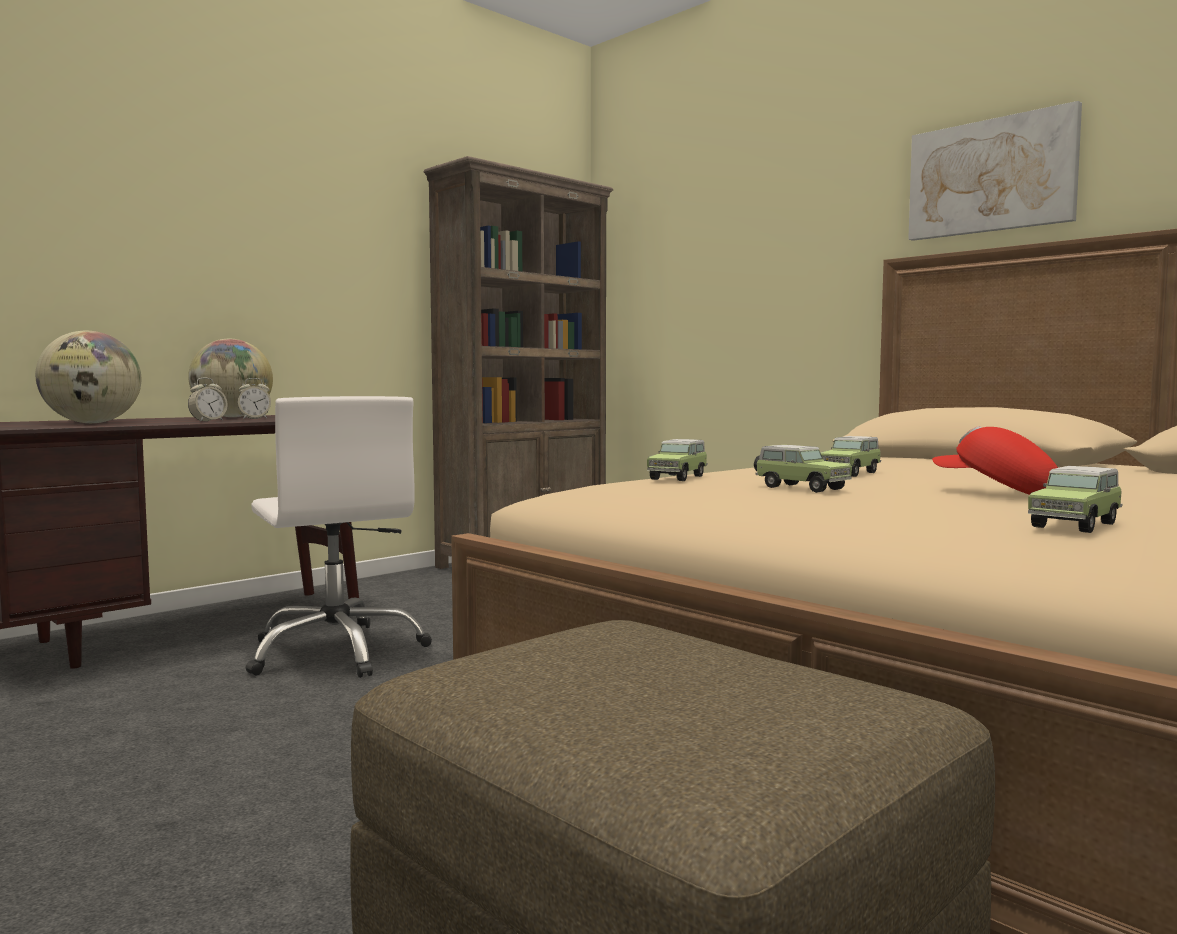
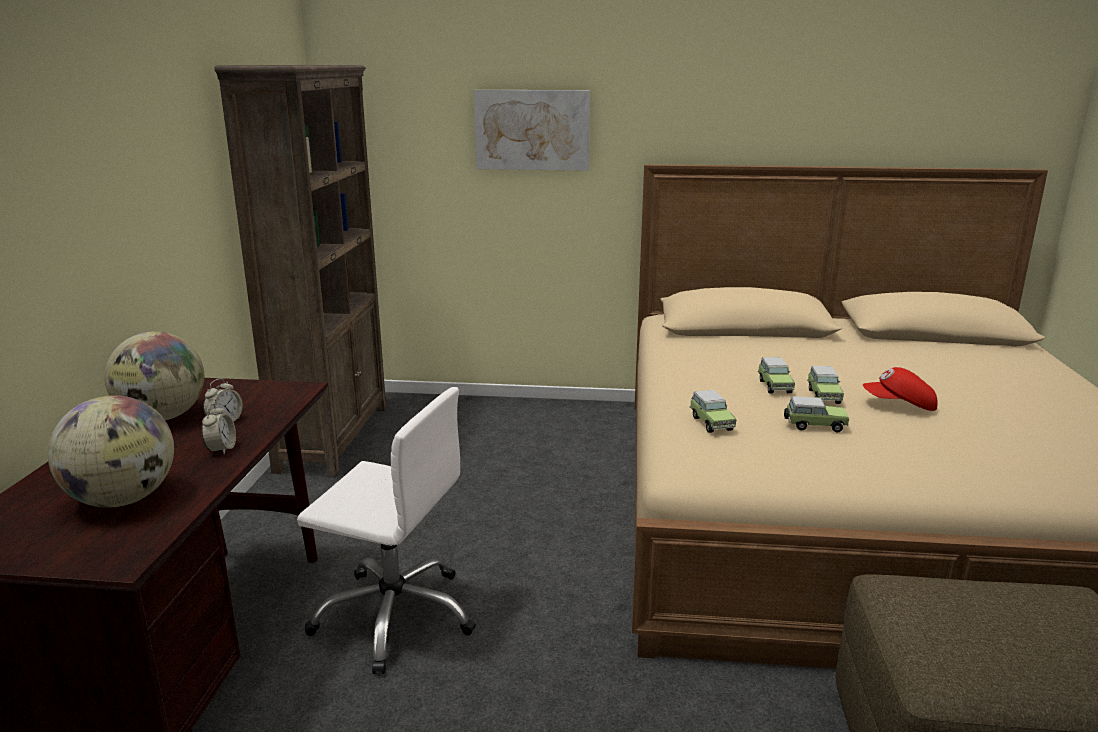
camera: 40 degrees left, 15 degrees up
picture [908,101,1082,241] -> picture moved to [474,90,590,171]
toy car [1028,466,1123,533] -> toy car moved to [807,366,844,404]

